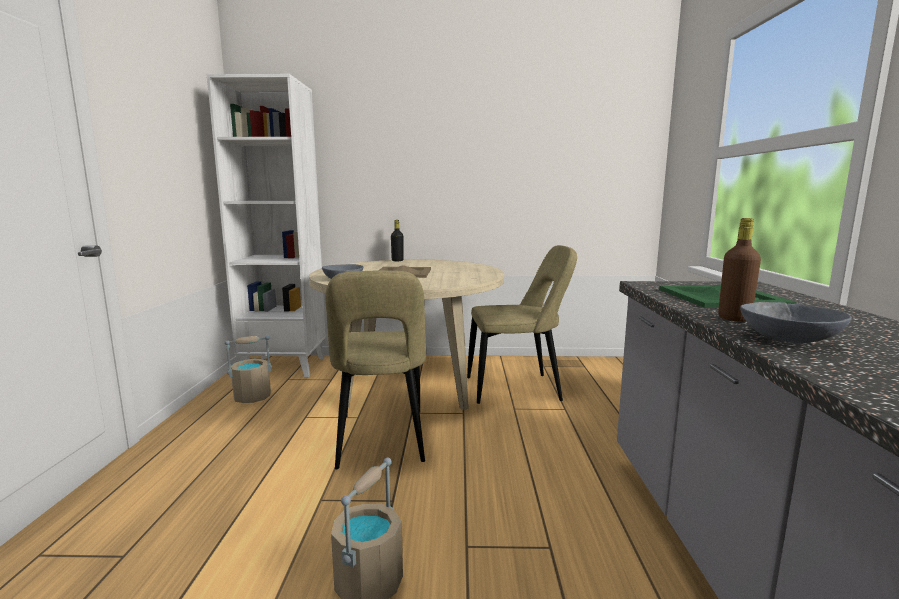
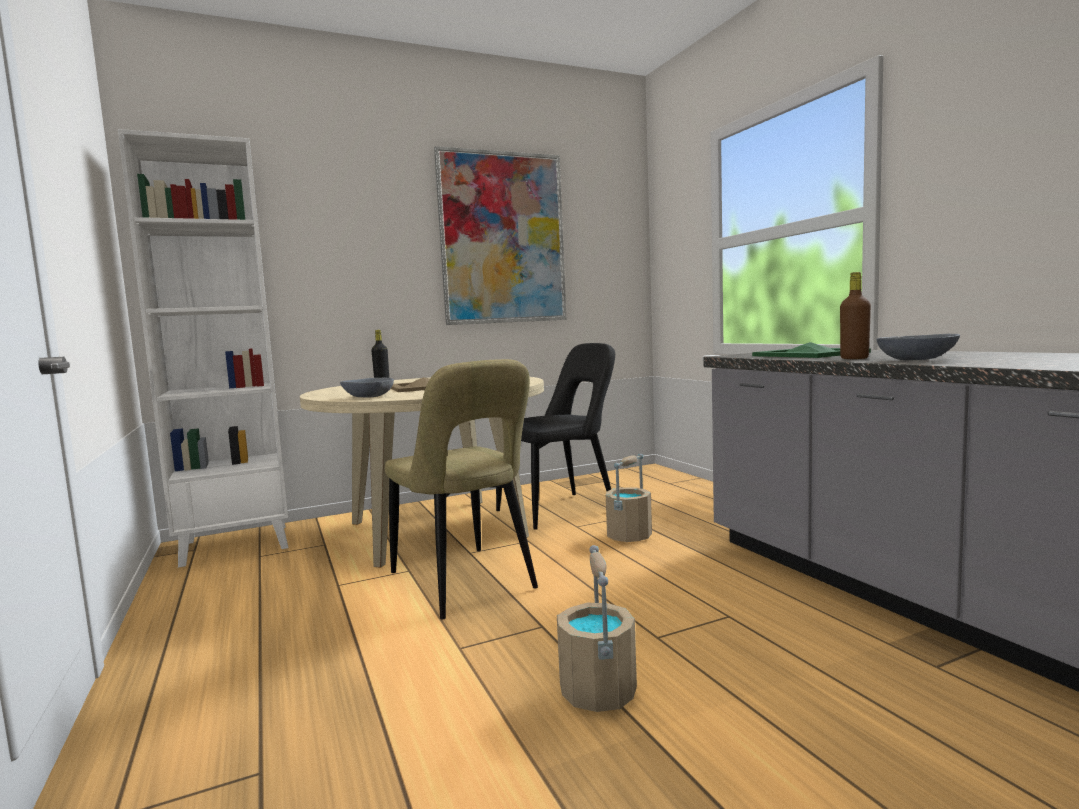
camera: 25 degrees left, 5 degrees down
beige bucket [225,336,272,403] -> beige bucket moved to [606,454,652,542]
beige chair [467,245,577,404] -> black chair [496,343,615,530]
none -> picture [434,146,567,325]

